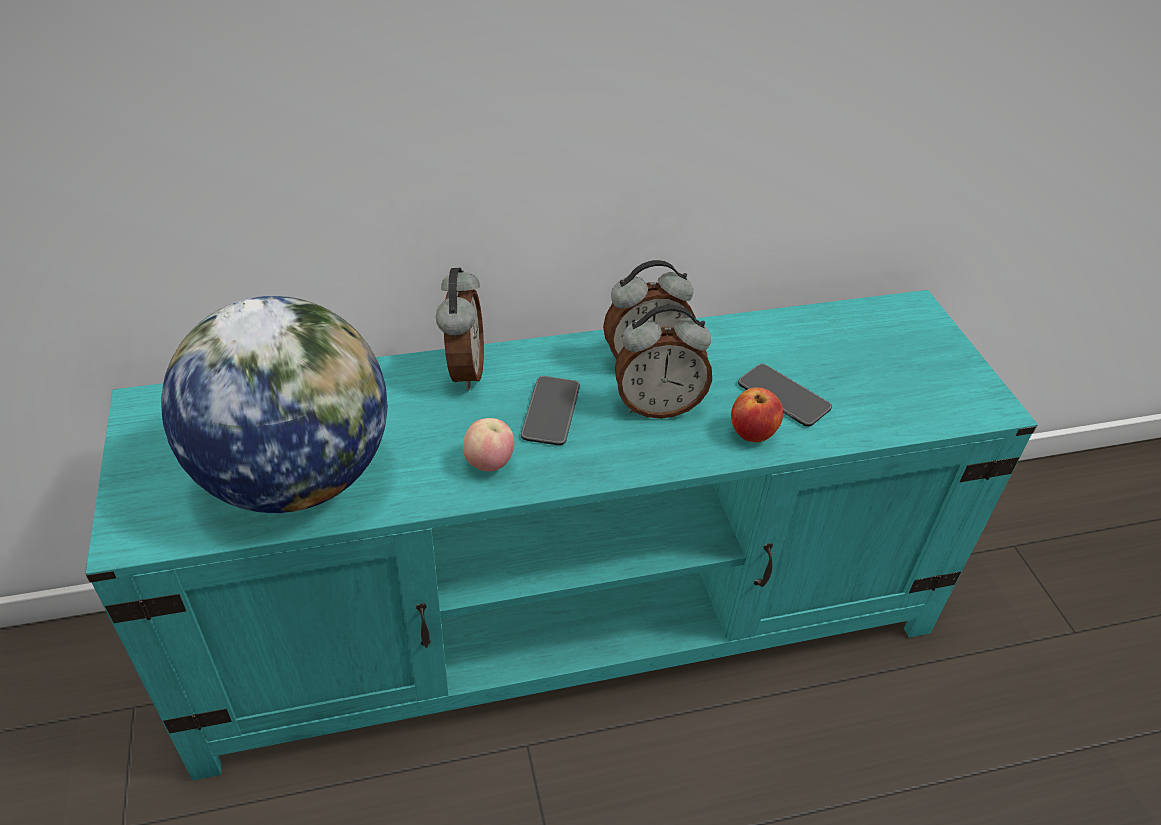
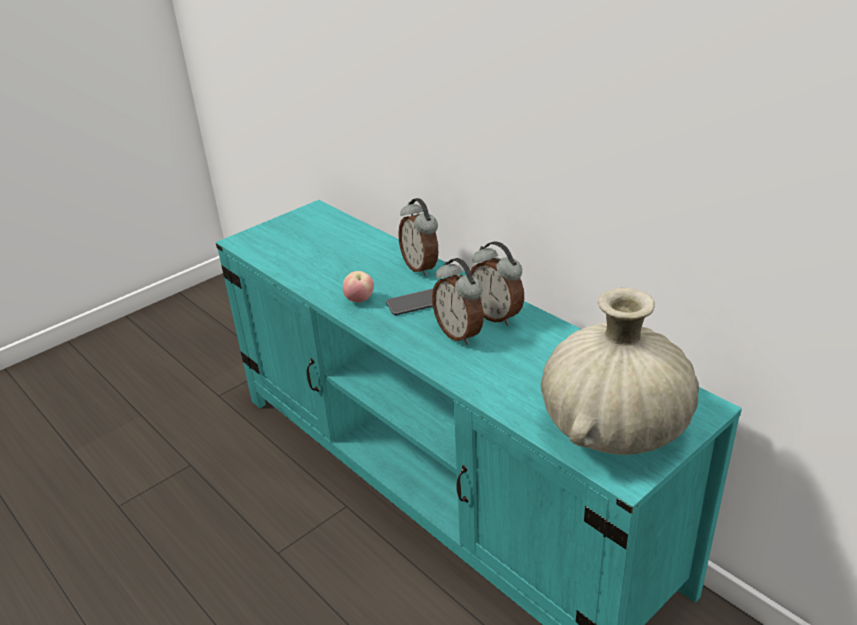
camera: 65 degrees right, 10 degrees down
globe [161,296,387,513] -> none
alarm clock [436,268,484,390] -> alarm clock turned 90 degrees clockwise [398,198,438,276]
apple [731,387,783,442] -> none
phone [738,364,832,427] -> none
none -> beige vase [541,288,699,455]

